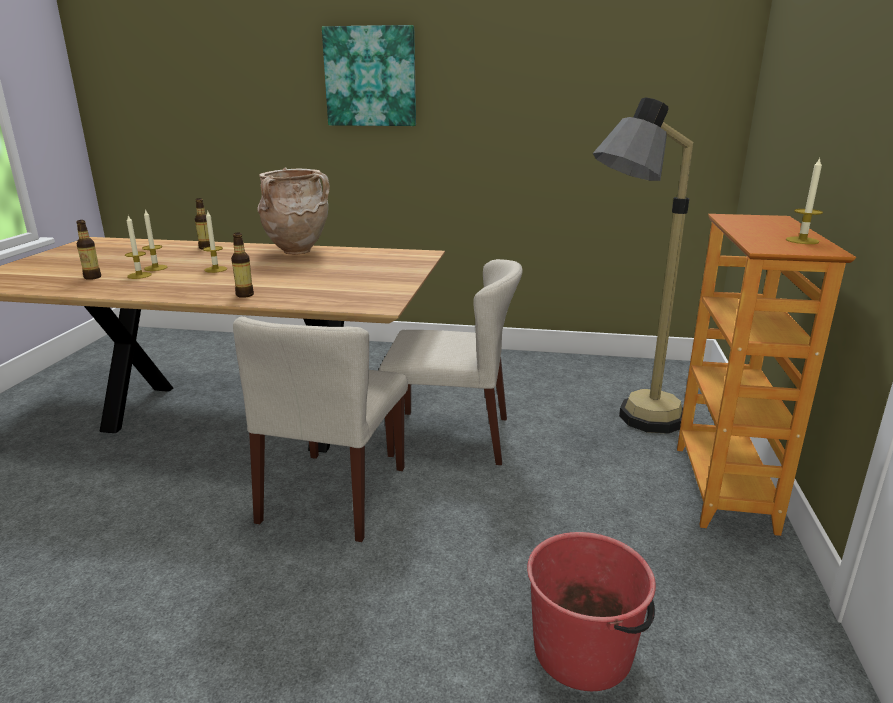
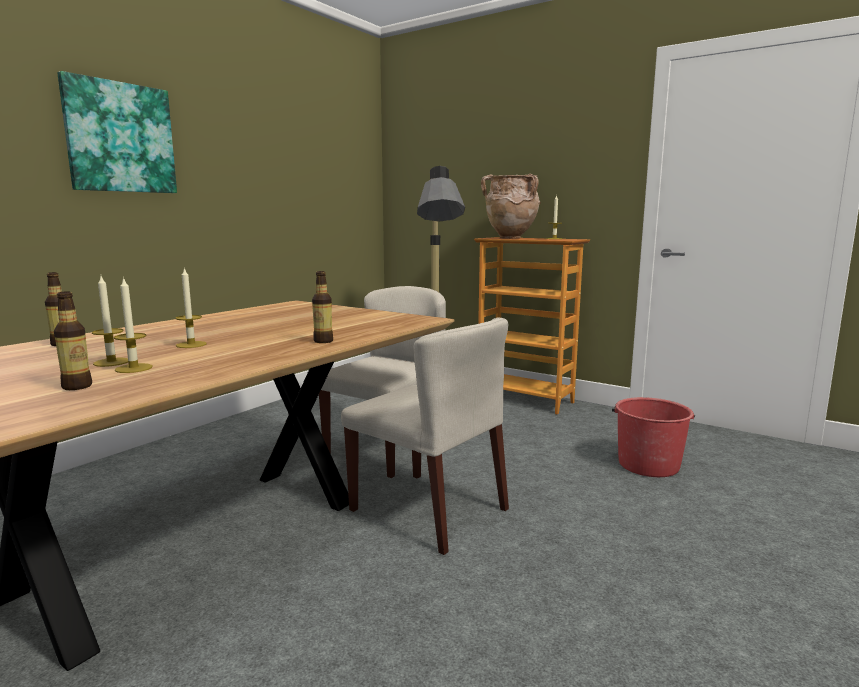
camera: 65 degrees left, 10 degrees down
beige vase [257,168,330,255] -> beige vase moved to [481,174,541,239]

